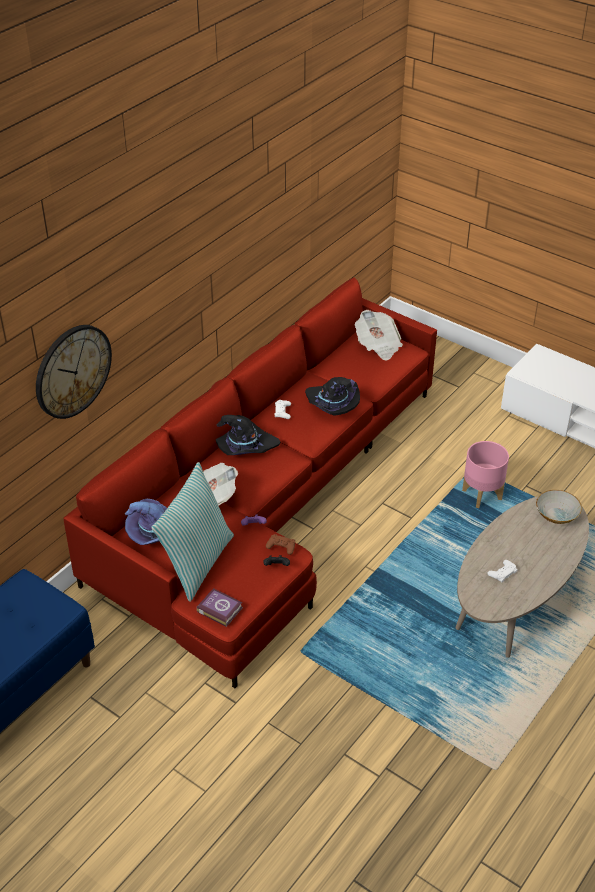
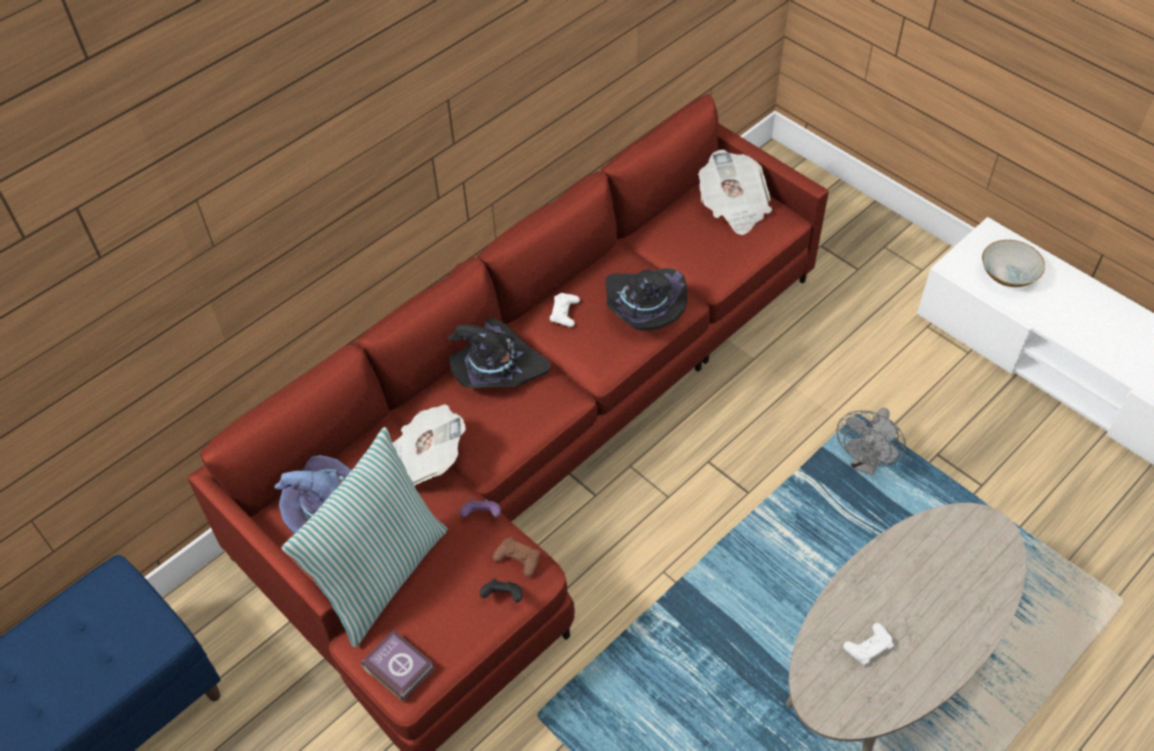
camera: 10 degrees right, 10 degrees up
wall clock [36,325,112,419] -> none
pink planter [462,441,509,508] -> grey fan [837,408,906,476]
bowl [536,490,582,524] -> bowl moved to [982,240,1045,287]

